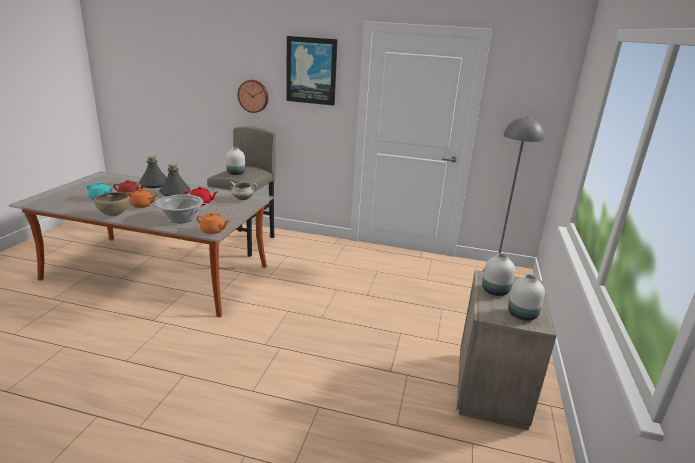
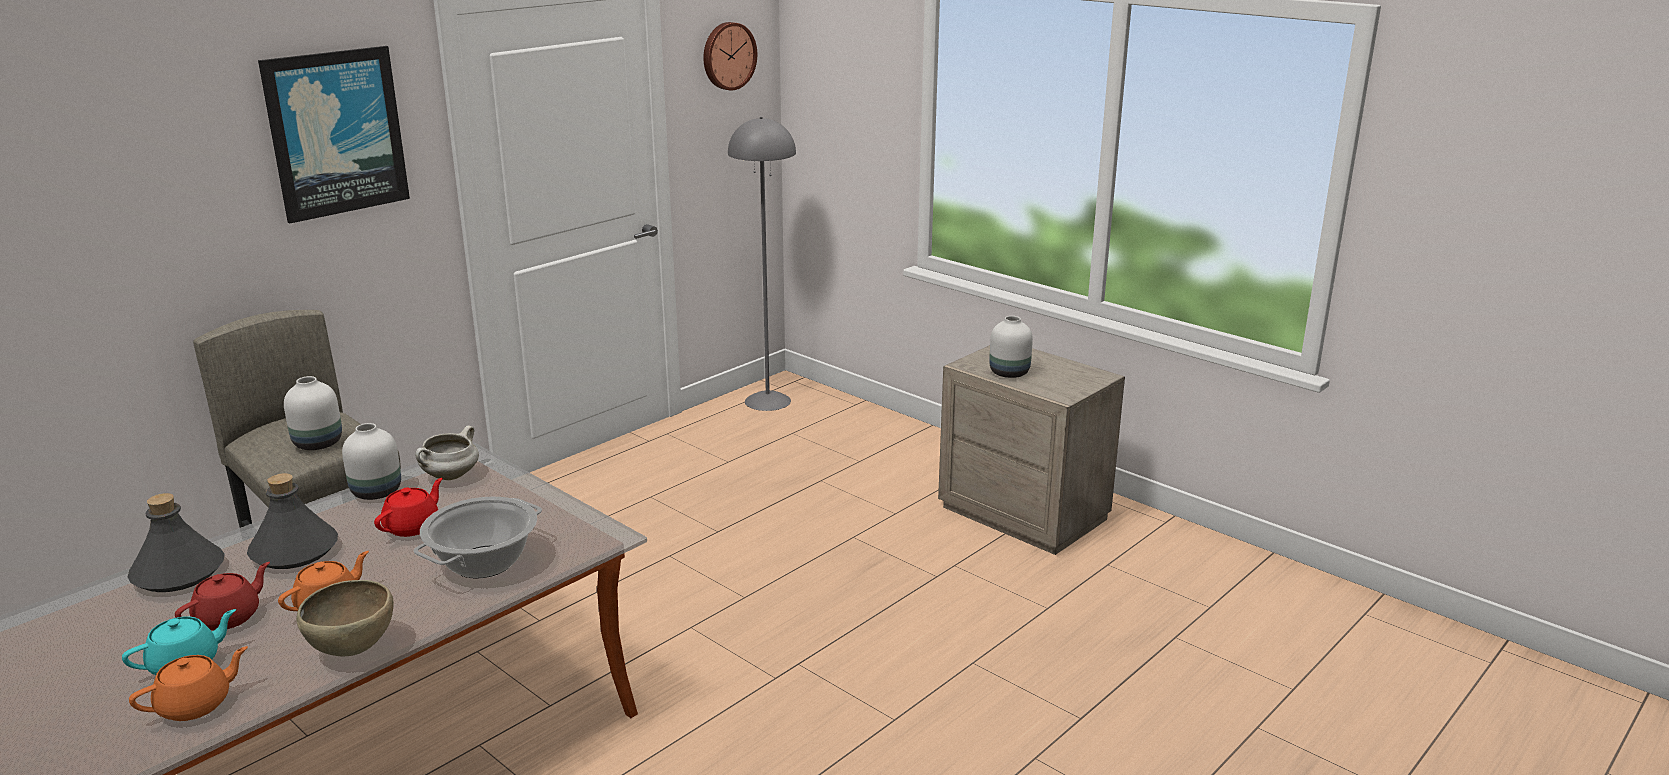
camera: 60 degrees left, 0 degrees up
orange teapot [196,213,230,234] -> orange teapot moved to [129,646,248,721]
wall clock [237,80,268,113] -> wall clock moved to [703,22,757,90]
white vase [508,274,545,321] -> white vase moved to [342,423,401,500]

